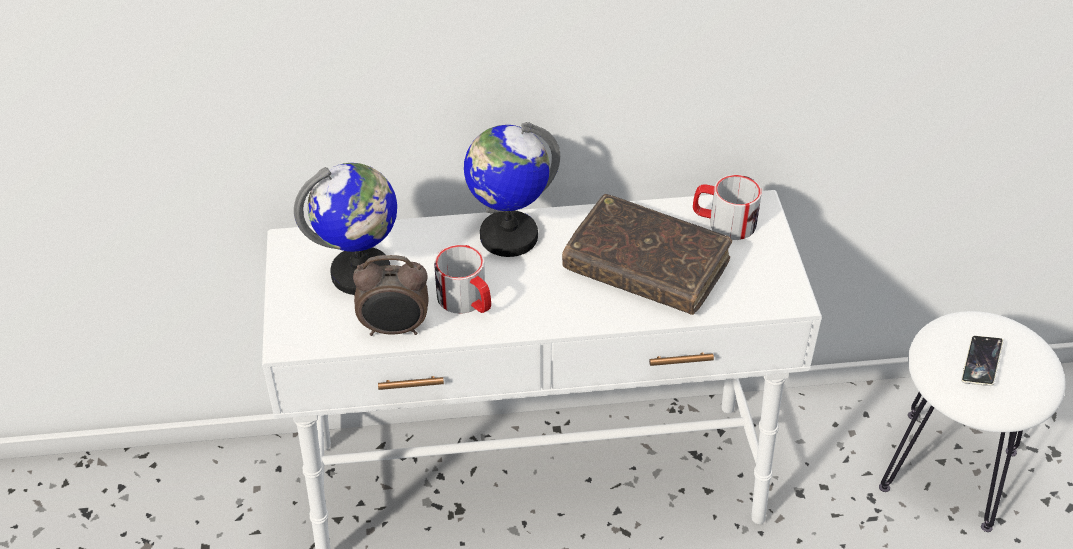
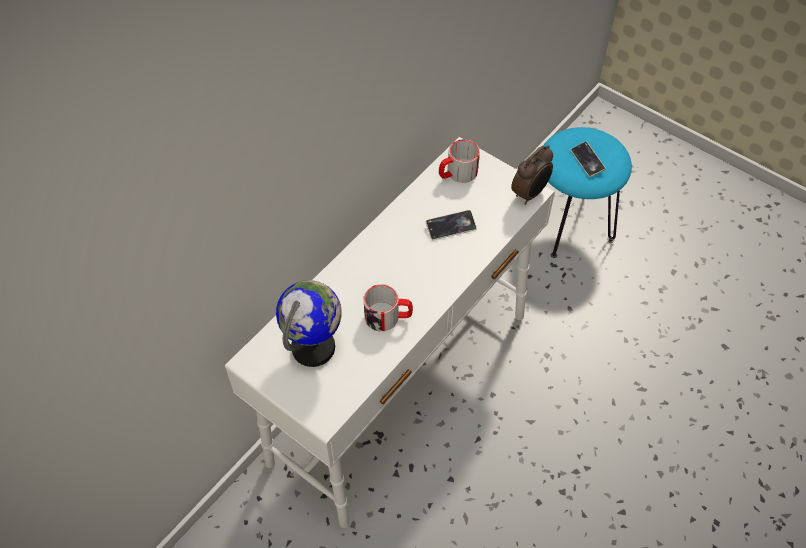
camera: 45 degrees left, 10 degrees up
alarm clock [353,255,428,336] -> alarm clock moved to [511,145,553,205]
globe [464,122,560,257] -> none
brown book [562,194,732,315] -> phone [426,210,477,240]
white stool [879,311,1066,532] -> turquoise stool [543,127,632,258]

